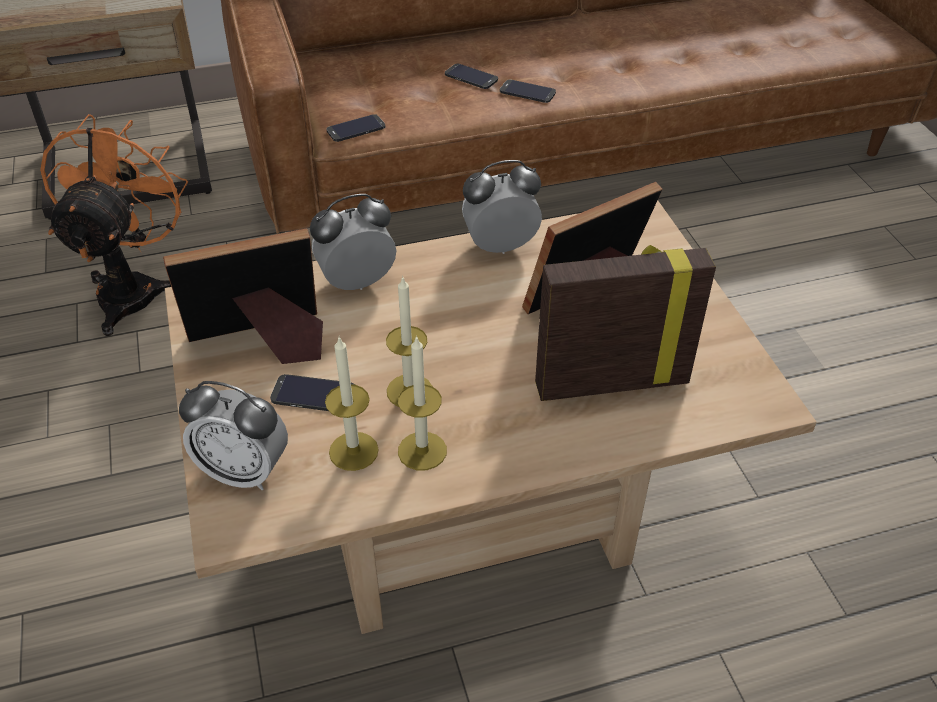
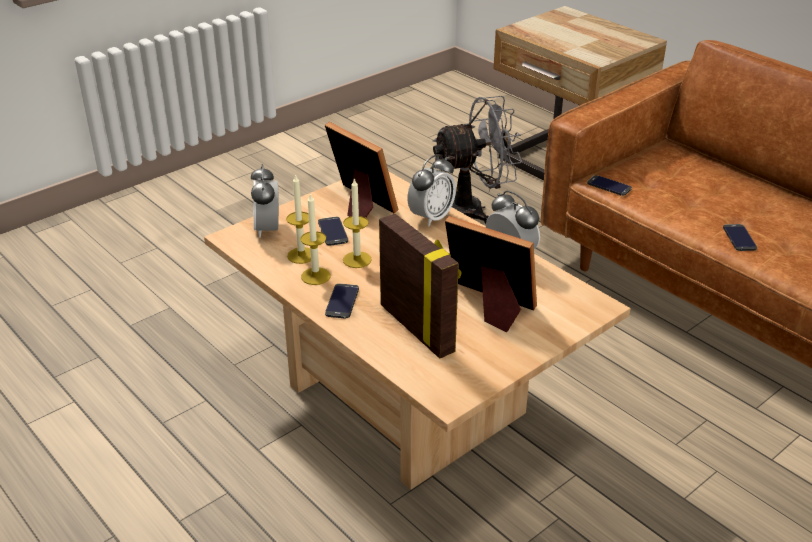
camera: 65 degrees right, 10 degrees down
orange fan [40,114,188,336] -> grey fan [432,96,522,224]
alarm clock [310,194,396,290] -> alarm clock turned 90 degrees clockwise [408,154,456,226]
phone [445,64,498,89] -> phone moved to [325,284,359,318]

